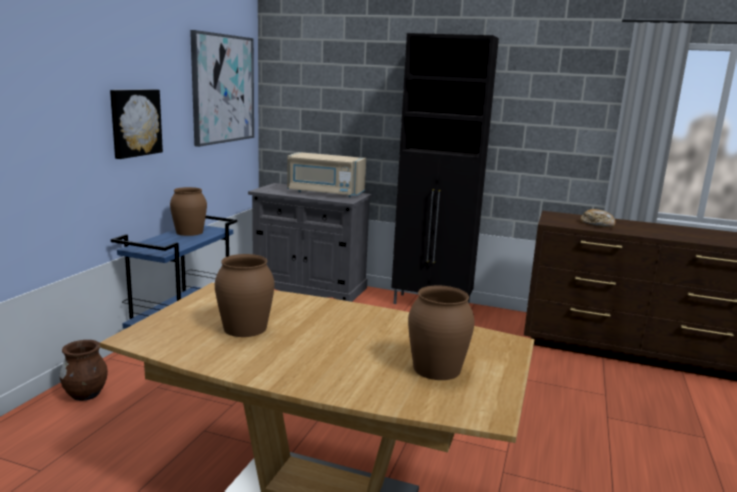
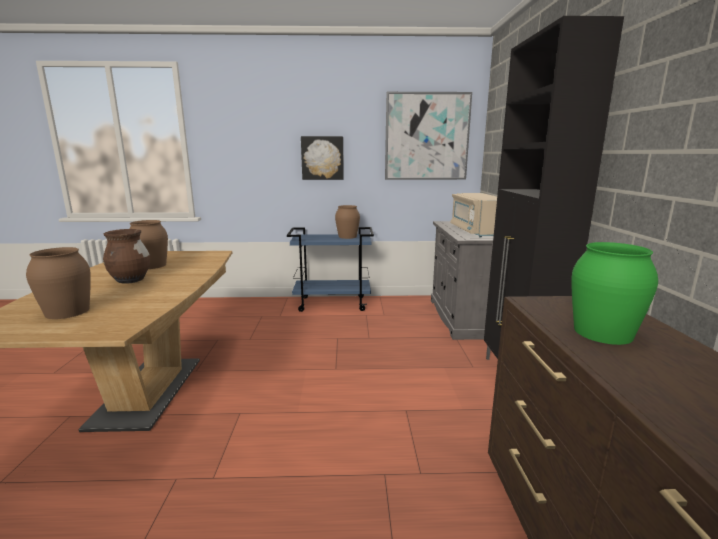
camera: 70 degrees right, 0 degrees up
brown vase [59,340,108,401] -> brown vase moved to [103,229,150,284]
bread [581,209,616,227] -> green vase [571,242,658,345]

